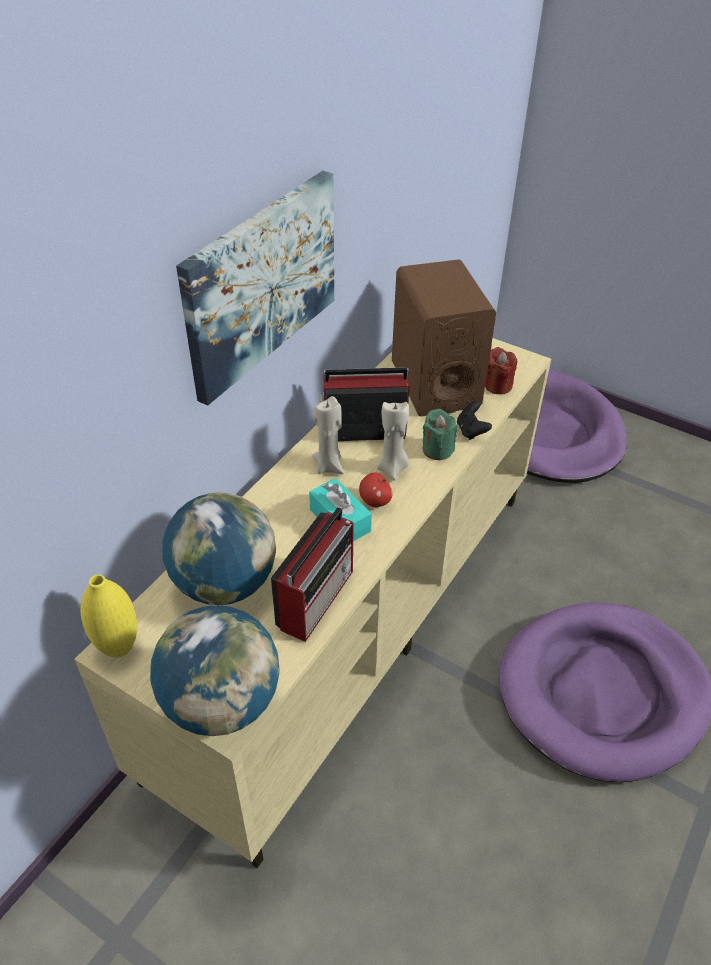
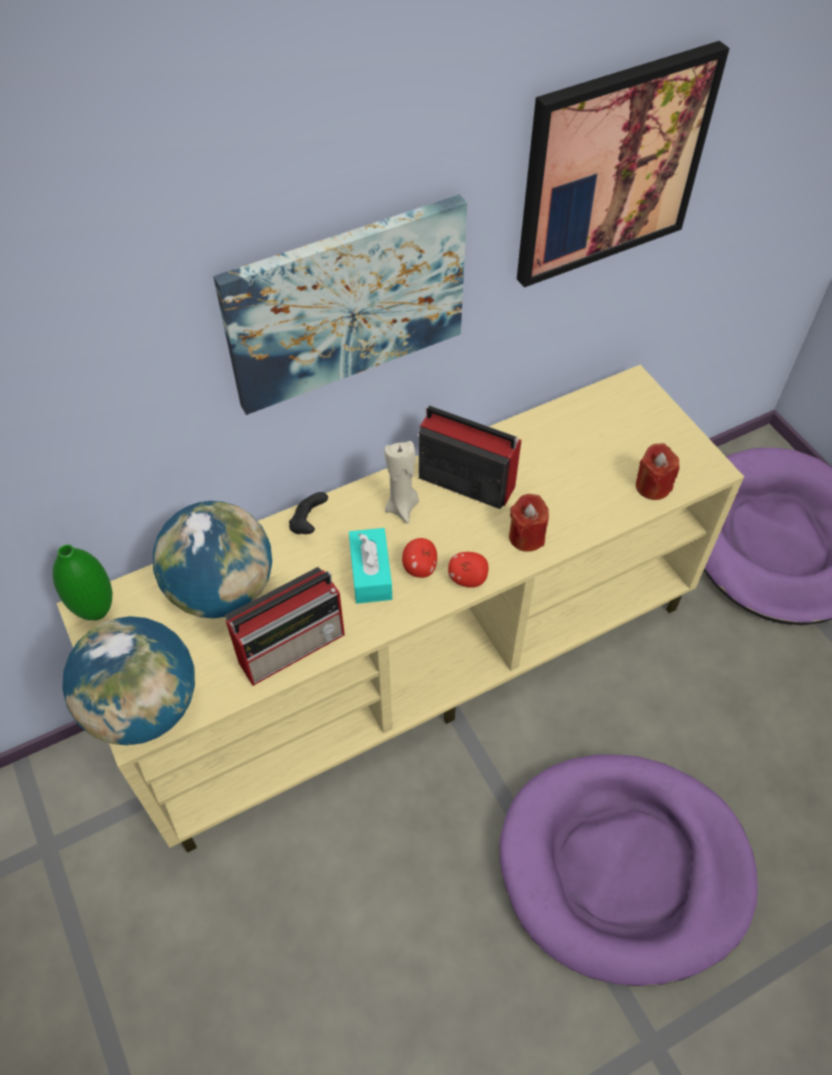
camera: 30 degrees right, 10 degrees up
yellow vase [80,574,137,658] -> green vase [52,545,112,621]
beige candle [377,402,409,481] -> none
brown speaker [392,259,496,416] -> none
green candle [423,409,457,460] -> red candle [509,494,549,552]
black game controller [457,401,492,440] -> black game controller moved to [289,492,328,534]
none -> apple [448,552,488,588]
none -> picture [517,41,730,287]

